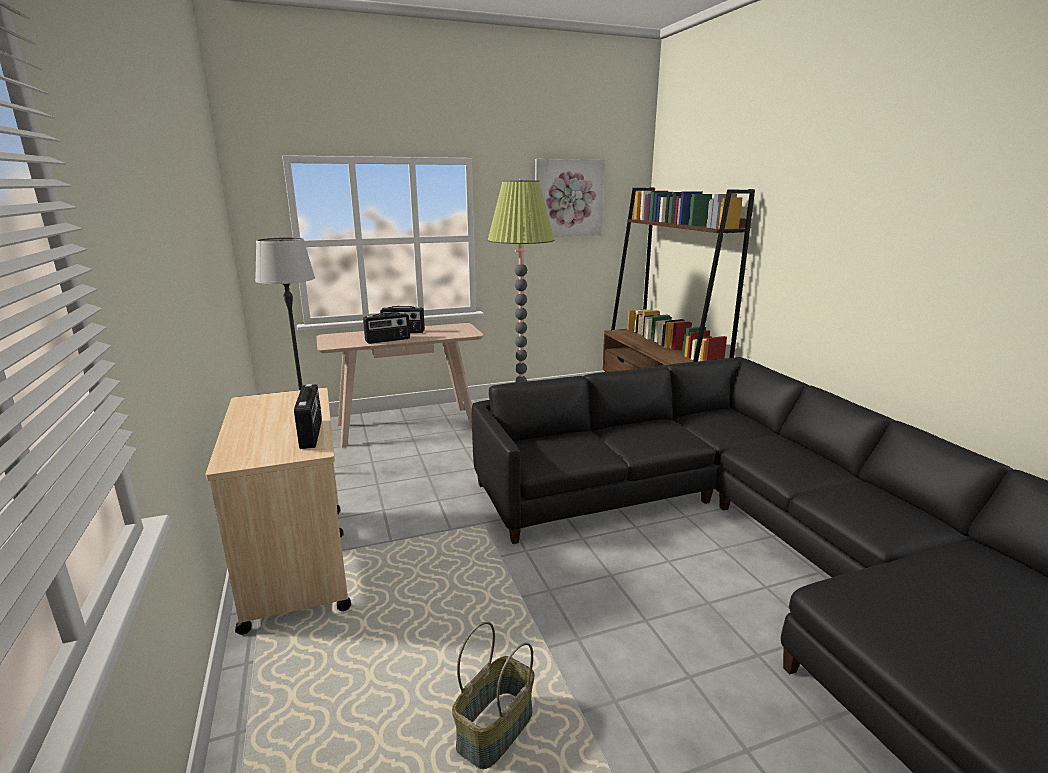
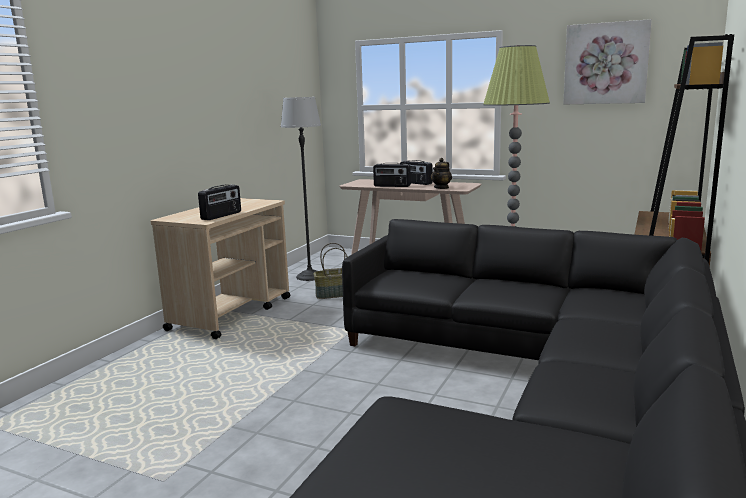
camera: 45 degrees right, 5 degrees down
basket [452,621,535,769] -> basket moved to [313,243,348,299]
none -> teapot [431,158,452,189]

